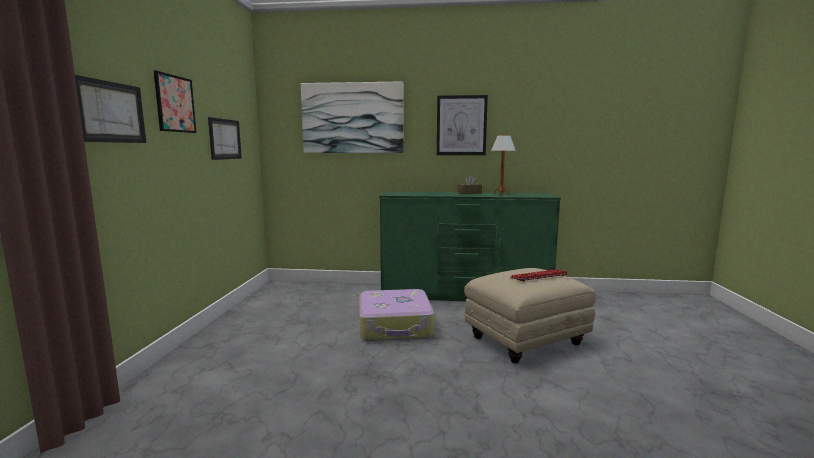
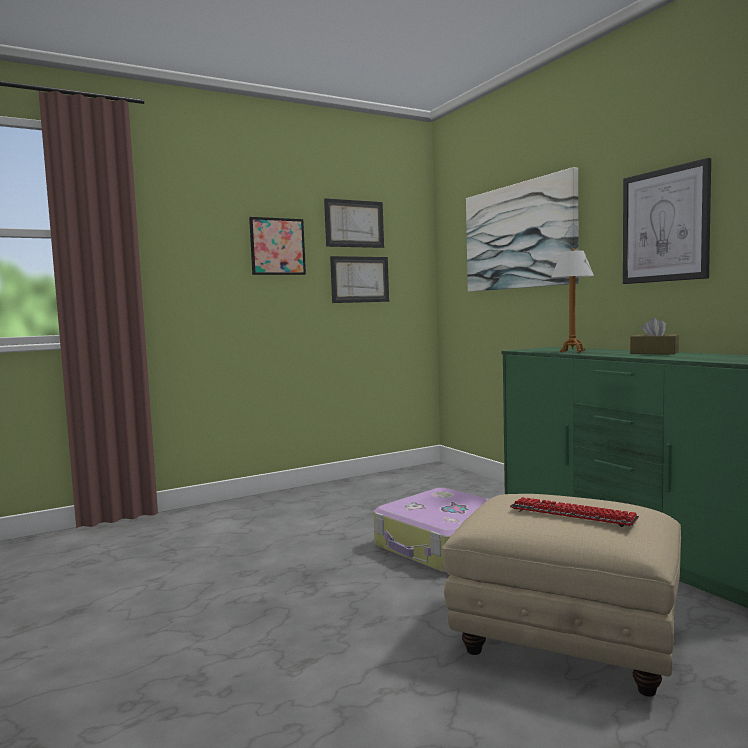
camera: 55 degrees right, 5 degrees down
picture [75,75,146,143] -> picture moved to [324,198,384,248]
table lamp [491,134,516,195] -> table lamp moved to [551,248,594,352]

